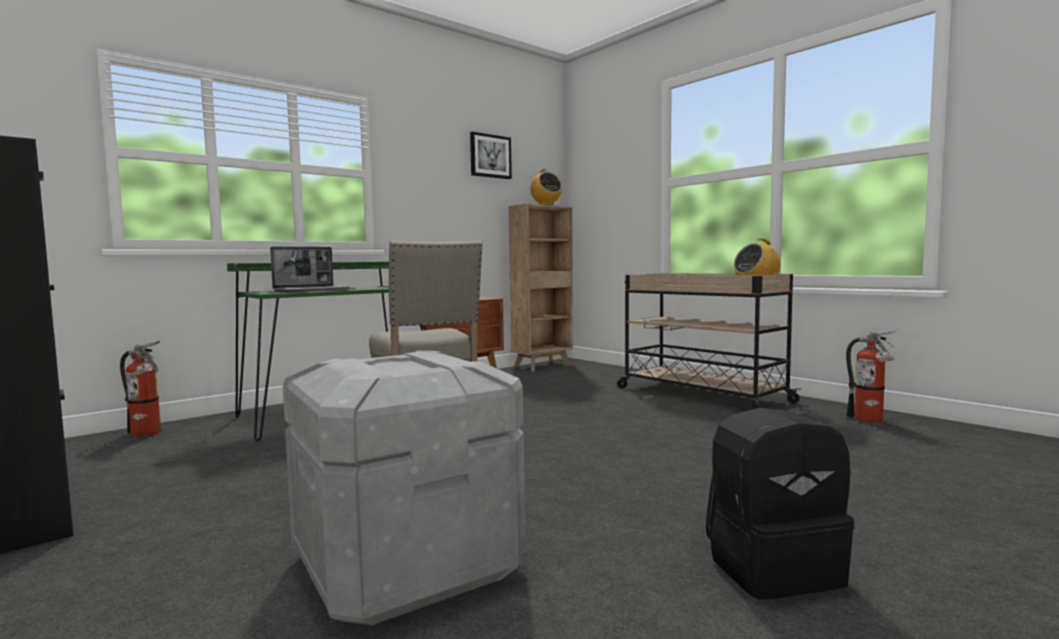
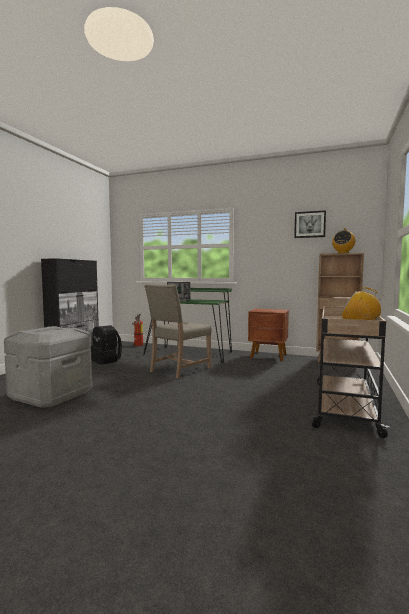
camera: 60 degrees right, 0 degrees up
black backpack [706,408,854,600] -> black backpack moved to [91,325,122,364]
fire extinguisher [846,330,897,424] -> none

